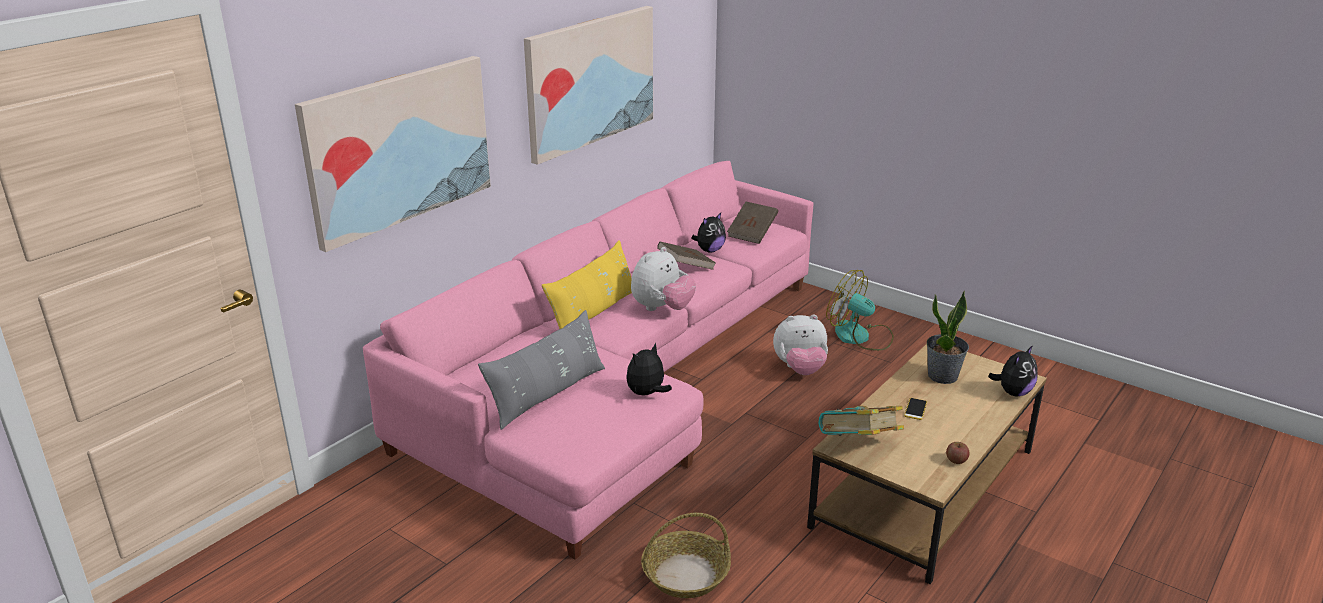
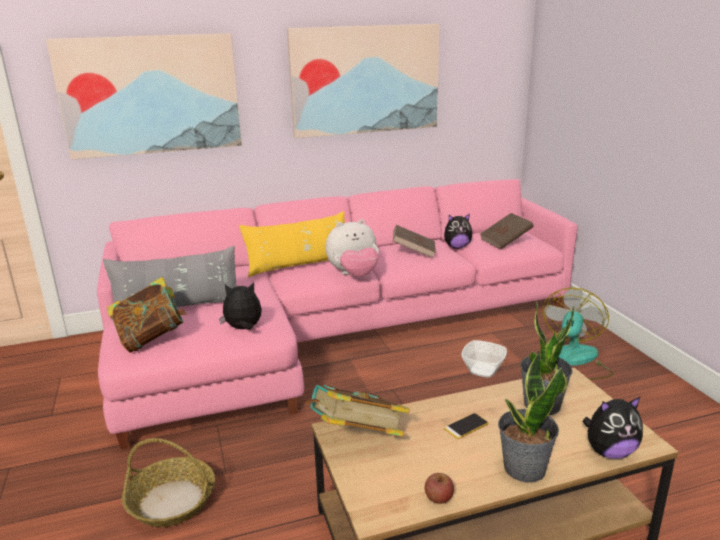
camera: 35 degrees right, 5 degrees down
plush toy [773,315,828,375] -> bowl [461,340,507,378]
fan [826,270,894,351] -> fan turned 45 degrees clockwise [542,287,613,380]
none -> book [106,277,187,353]
none -> potted plant [498,351,567,483]

